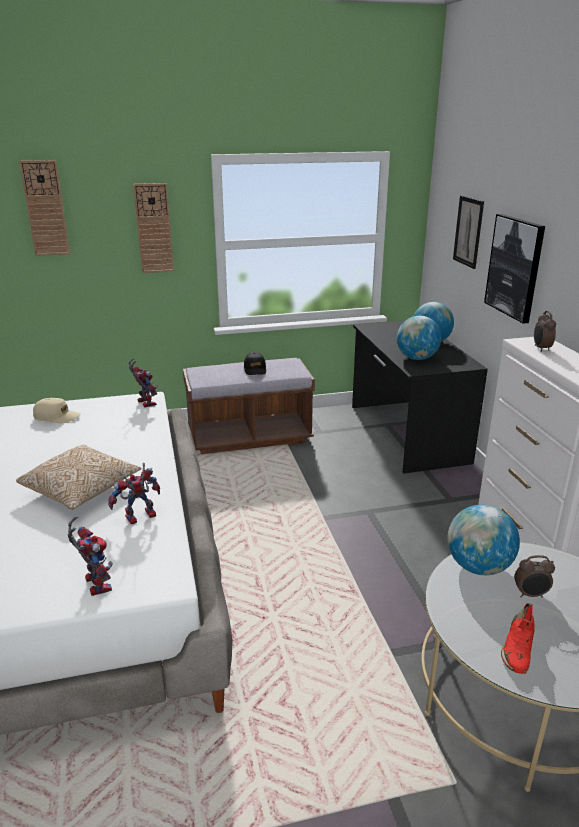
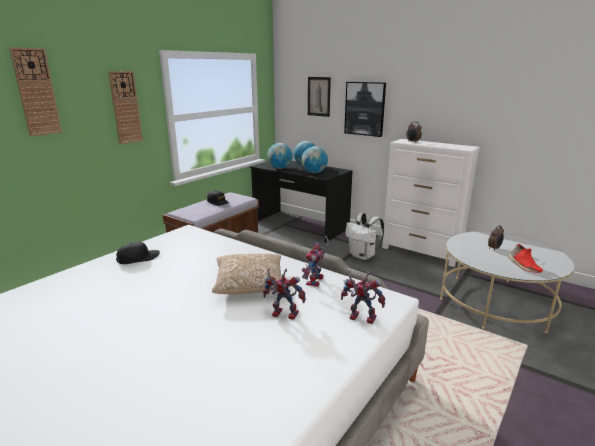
camera: 40 degrees left, 5 degrees down
beige cap [33,398,81,423] -> black cap [116,242,160,264]
toy robot [129,358,158,407] -> toy robot moved to [263,268,306,320]
globe [448,505,520,575] -> globe moved to [267,143,293,169]
none -> white backpack [345,213,384,260]

